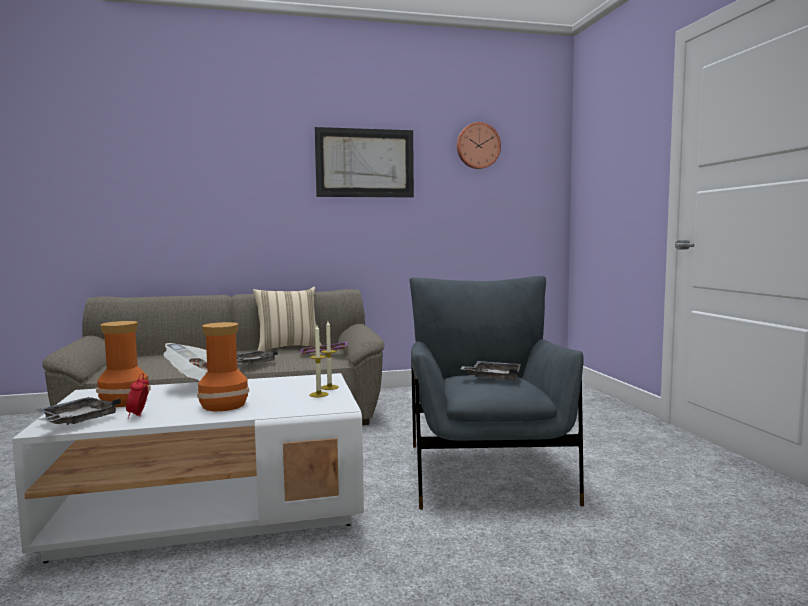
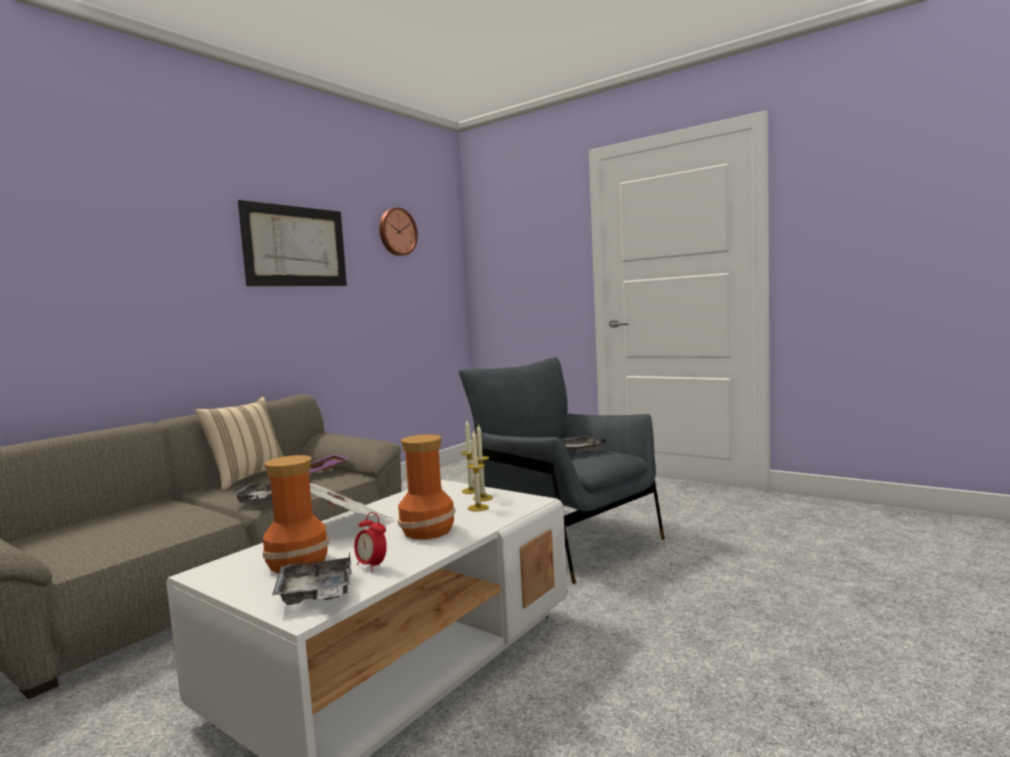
camera: 40 degrees left, 0 degrees up
none -> candle [467,430,489,511]

